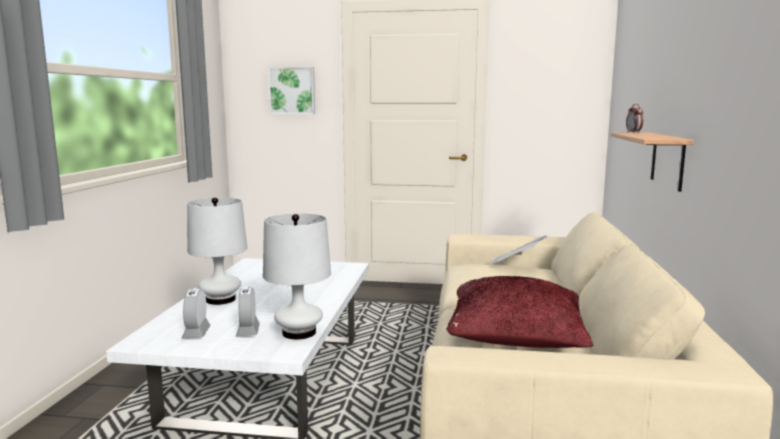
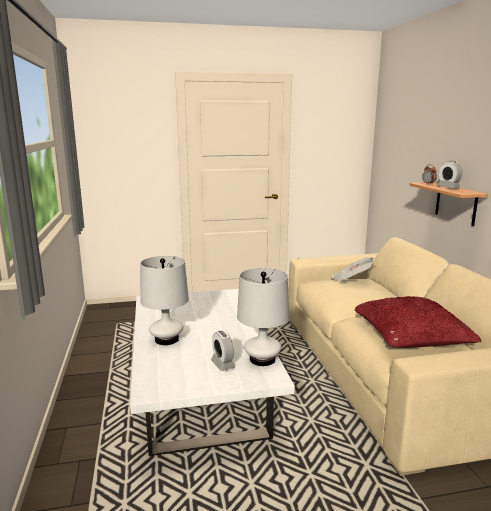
camera: 20 degrees left, 5 degrees up
alarm clock [182,288,210,338] -> alarm clock moved to [438,161,463,188]
picture [268,67,315,114] -> none

